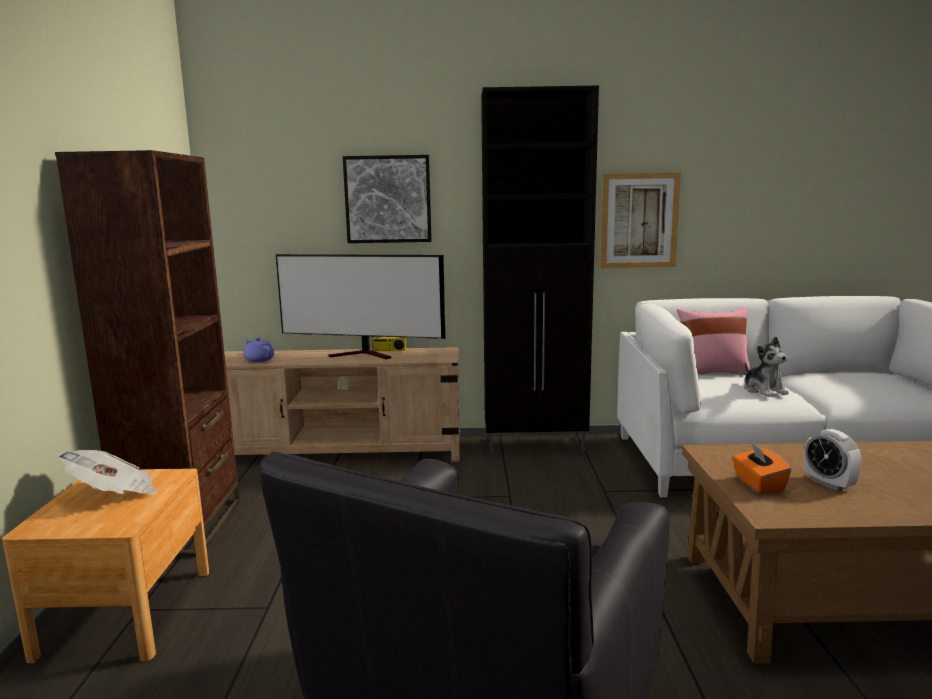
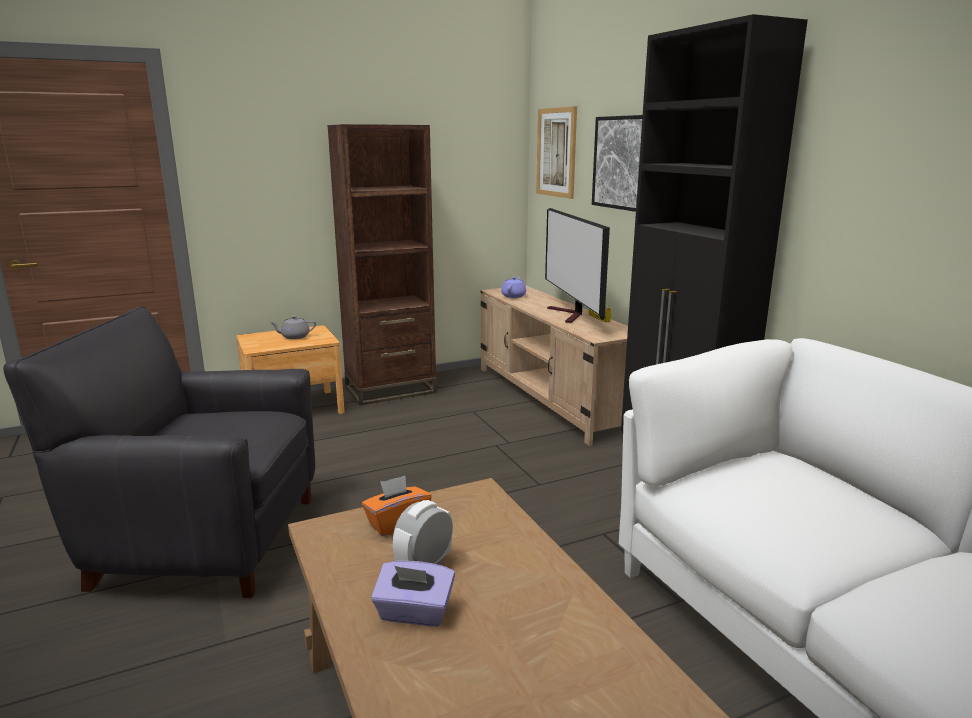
camera: 65 degrees right, 5 degrees up
newspaper [57,450,157,494] -> grey teapot [269,316,316,339]
picture [600,173,681,268] -> picture moved to [536,106,577,199]
pink pillow [677,307,751,375] -> none
plush toy [744,337,789,397] -> none
none -> purple tissue box [371,561,455,627]

